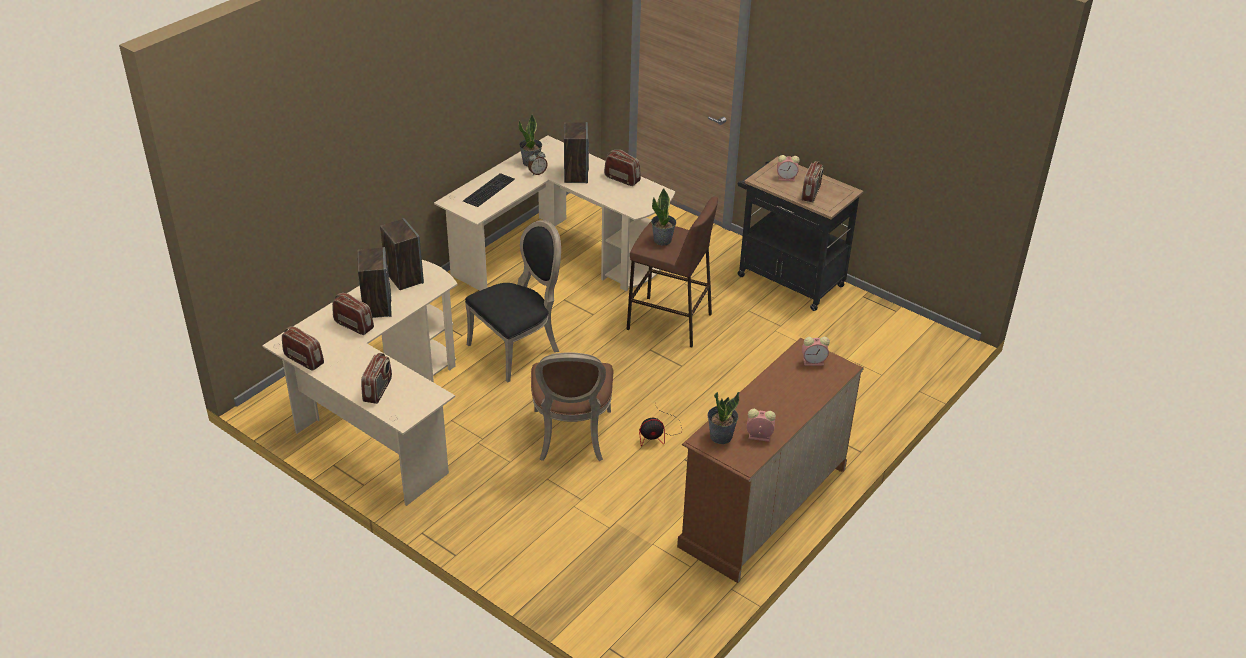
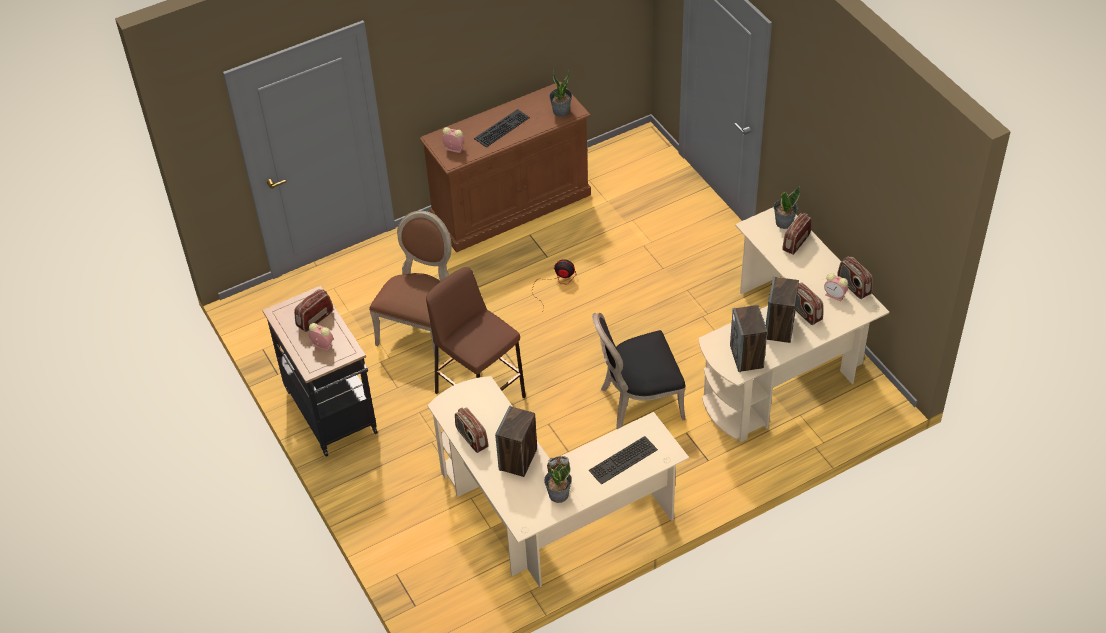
camera: 155 degrees left, 10 degrees up
brown chair [531,352,614,461] -> brown chair moved to [369,211,452,364]
potted plant [651,188,676,245] -> potted plant moved to [774,186,800,229]
alarm clock [747,409,776,442] -> alarm clock moved to [824,273,848,301]
none -> keyboard [474,109,530,147]

